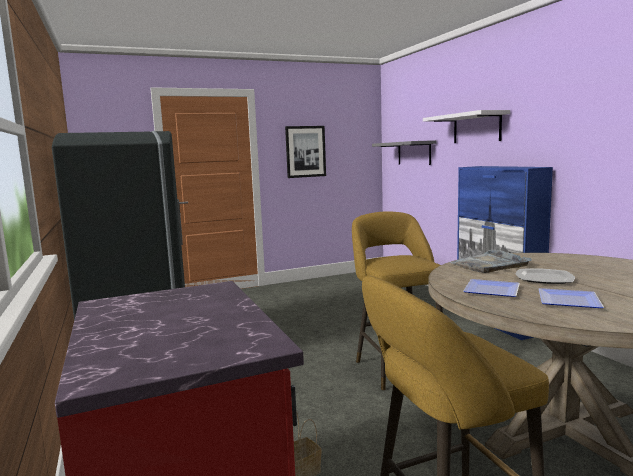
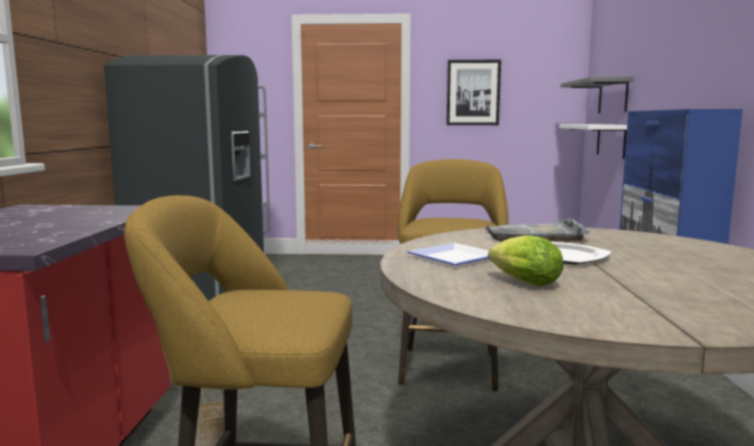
camera: 25 degrees right, 0 degrees up
white shelf [423,110,510,143] -> white shelf moved to [559,124,627,159]
plate [539,288,604,308] -> lettuce [488,235,563,286]

